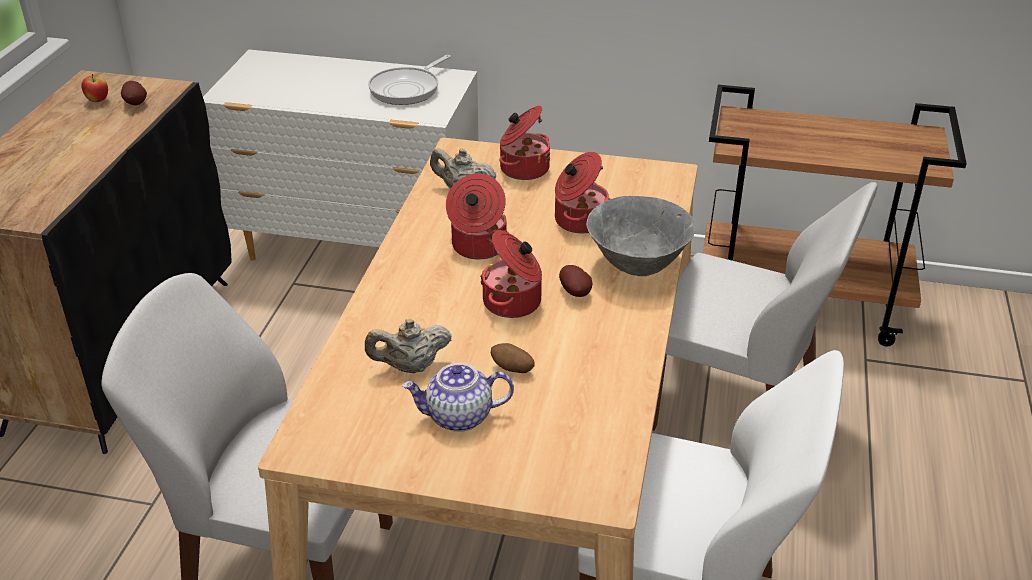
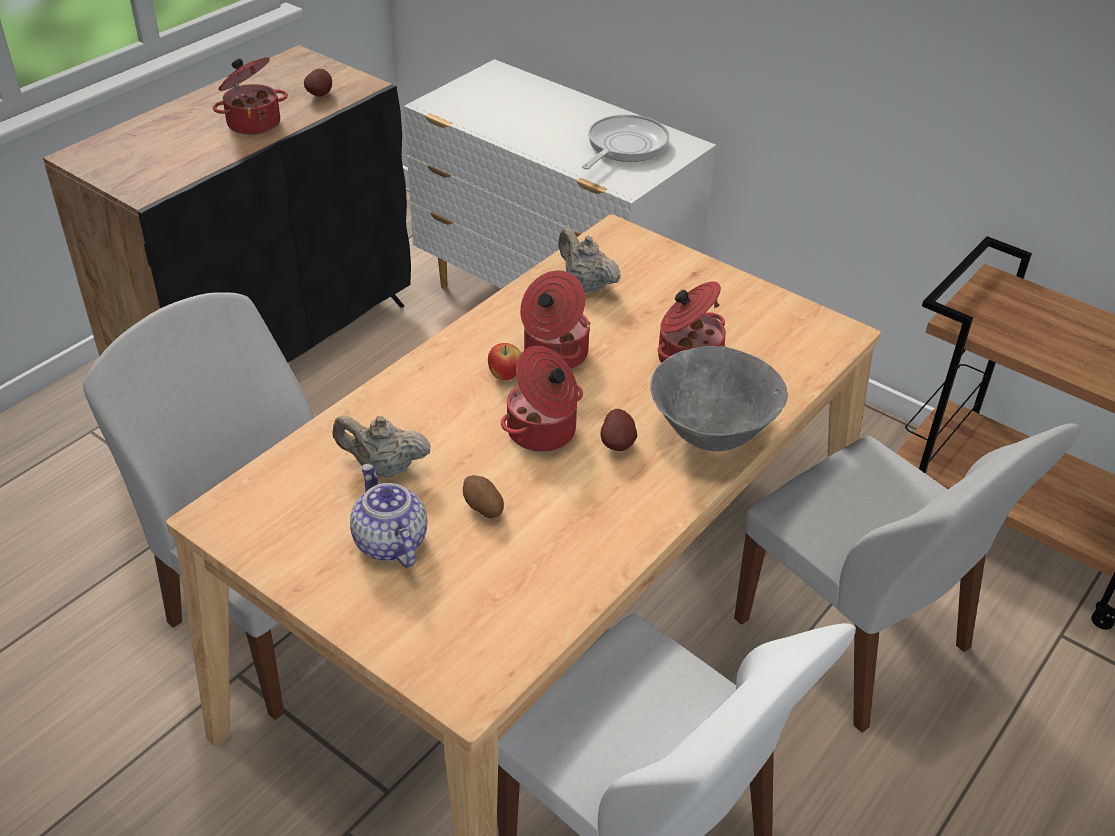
camera: 25 degrees right, 5 degrees up
apple [81,74,108,102] -> apple moved to [488,343,521,380]
frying pan [368,55,451,105] -> frying pan turned 150 degrees clockwise [582,114,669,169]
teapot [402,363,514,432] -> teapot turned 45 degrees clockwise [350,464,427,568]
cooking pot [499,106,550,180] -> cooking pot moved to [213,57,288,135]

